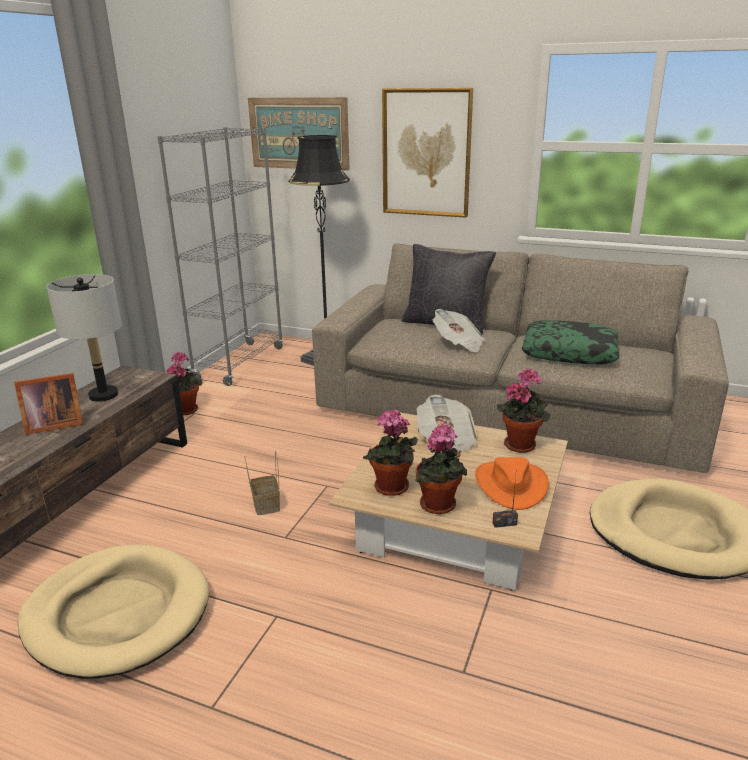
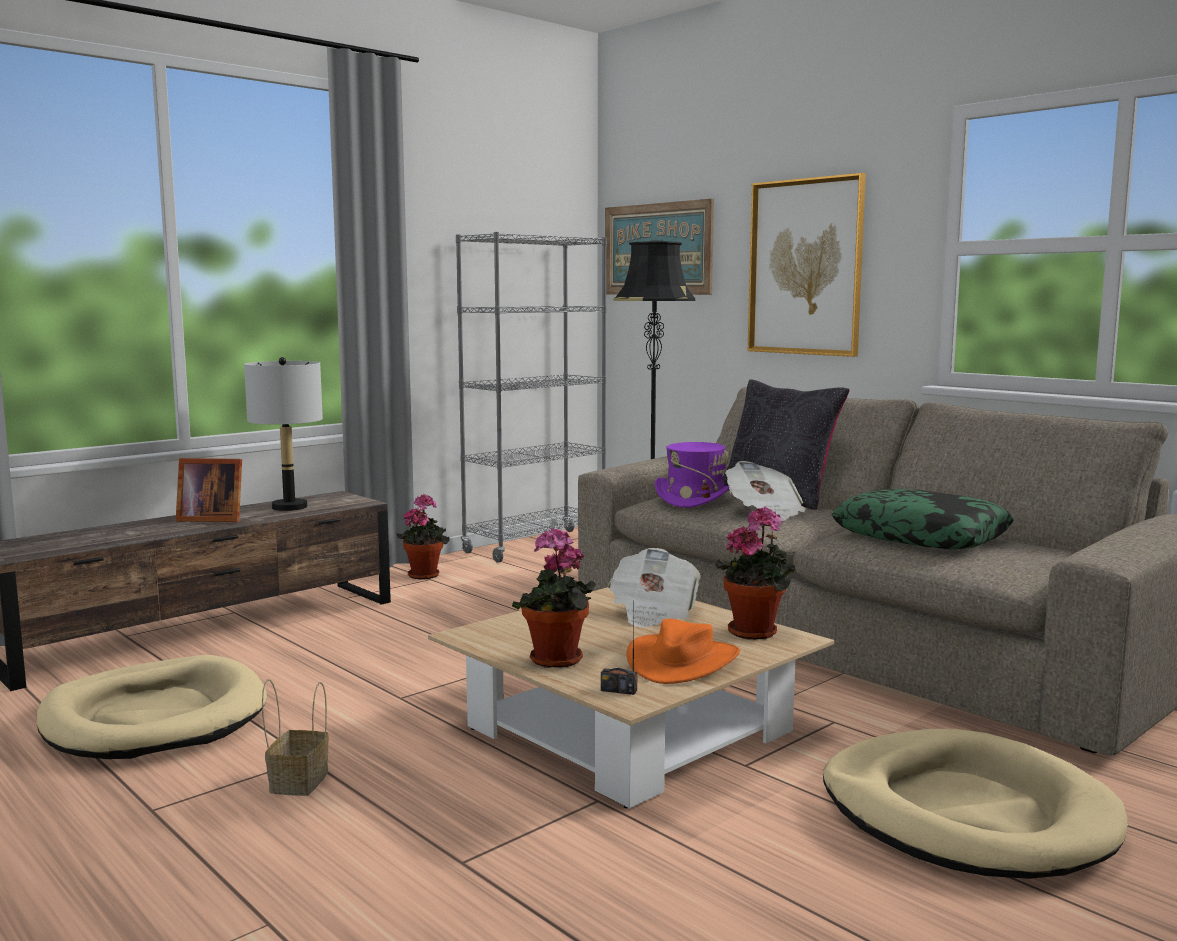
camera: 25 degrees right, 15 degrees down
basket [245,451,280,515] -> basket moved to [262,679,329,796]
potted plant [363,410,418,496] -> none
none -> purple hat [655,442,729,508]

